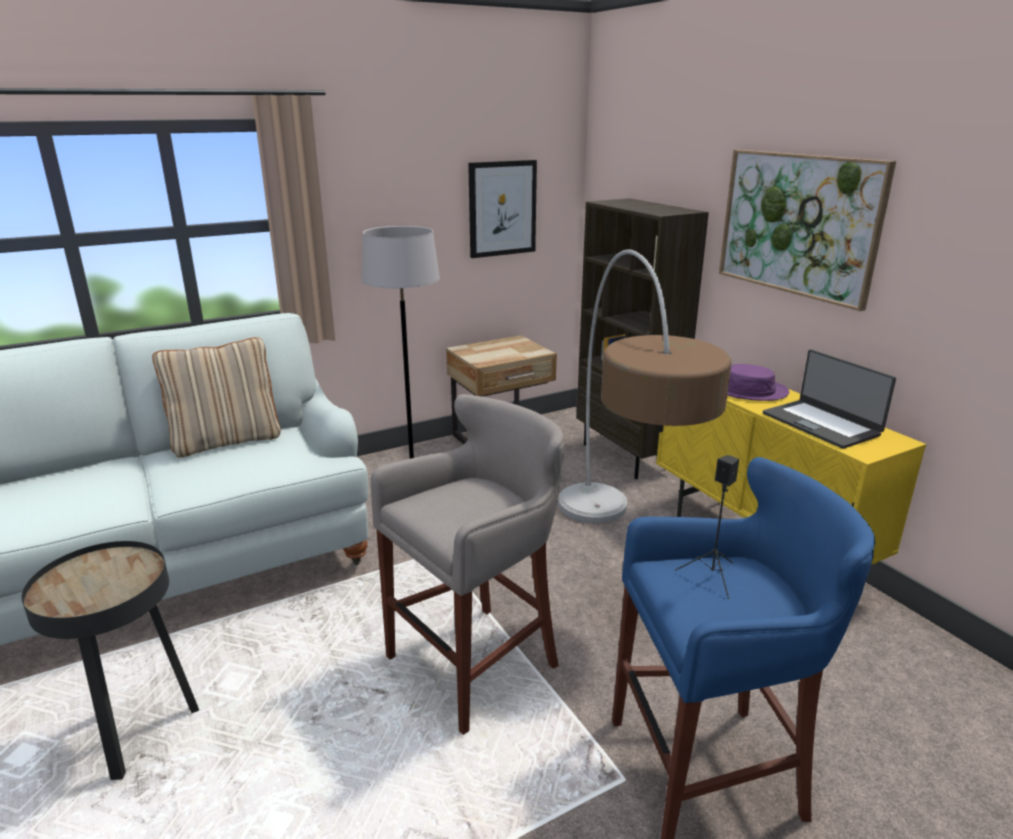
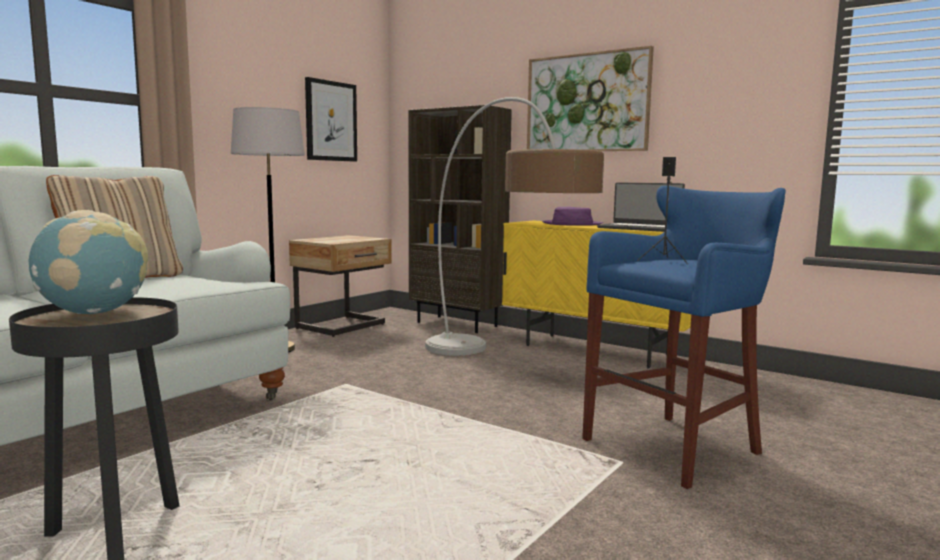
camera: 25 degrees left, 15 degrees down
grey stool [371,394,564,735] -> none
none -> globe [28,210,148,314]

